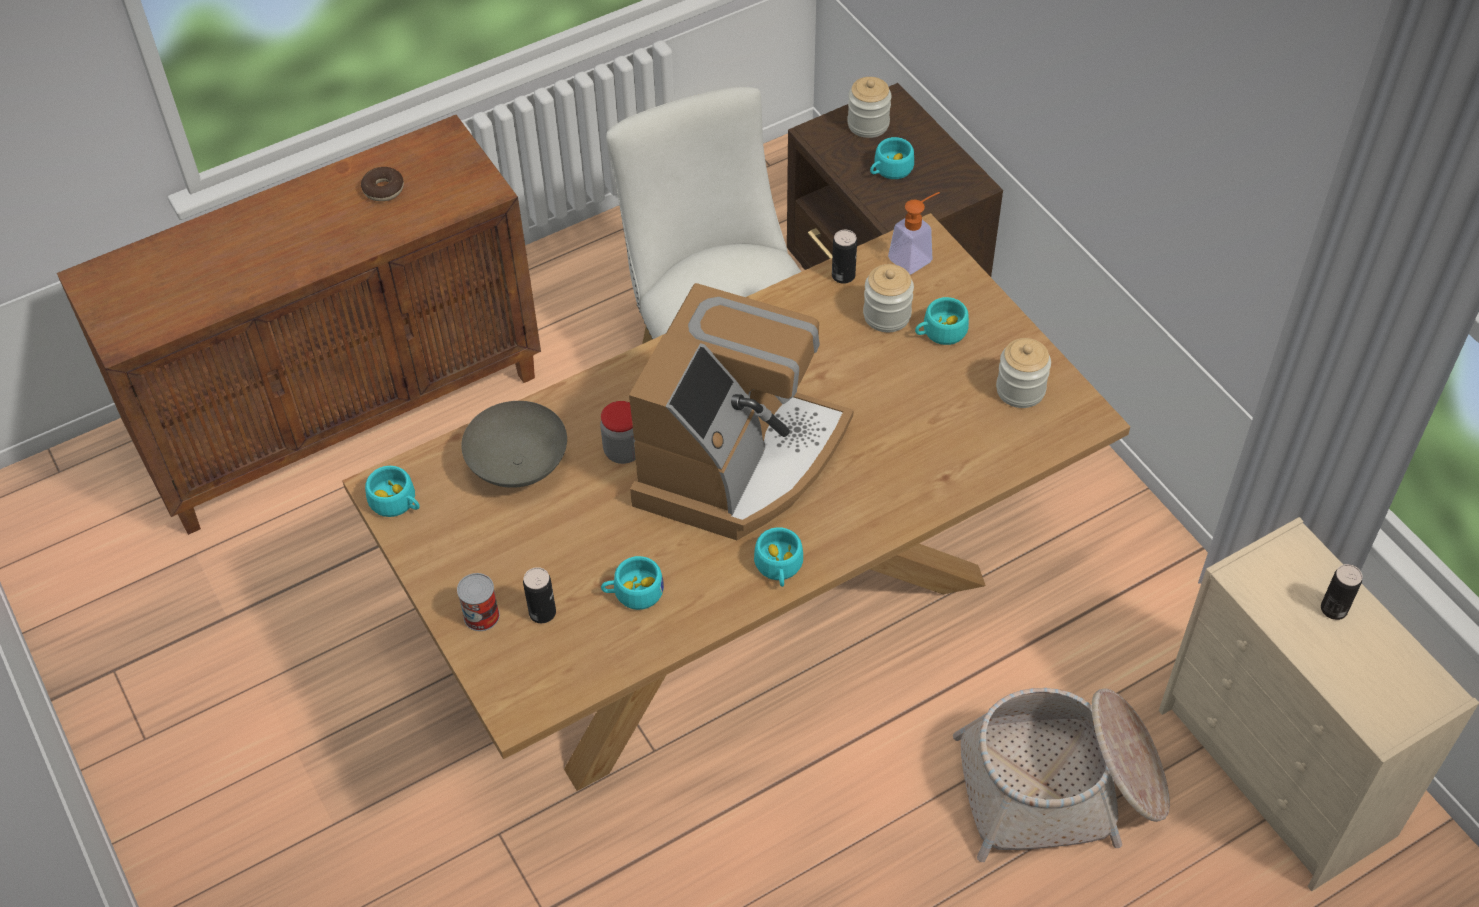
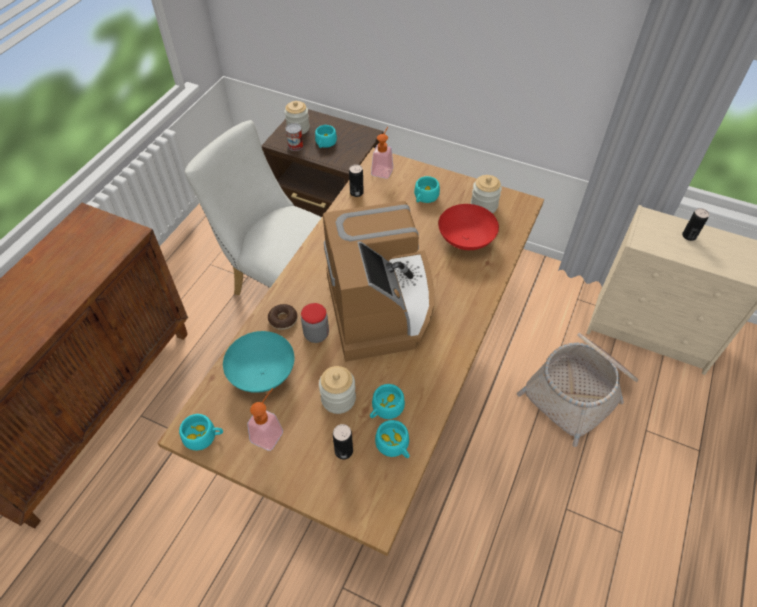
camera: 35 degrees left, 0 degrees up
donut [361,167,404,201] -> donut moved to [268,304,298,330]
can [457,573,500,631] -> can moved to [285,123,303,151]
grey bowl [461,401,567,488] -> turquoise bowl [223,331,294,393]
turquoise cup [754,527,803,587] -> turquoise cup moved to [375,420,410,458]
jar [863,264,914,332] -> jar moved to [319,366,356,414]
none -> soap dispenser [247,388,283,451]
none -> red bowl [438,204,499,250]

